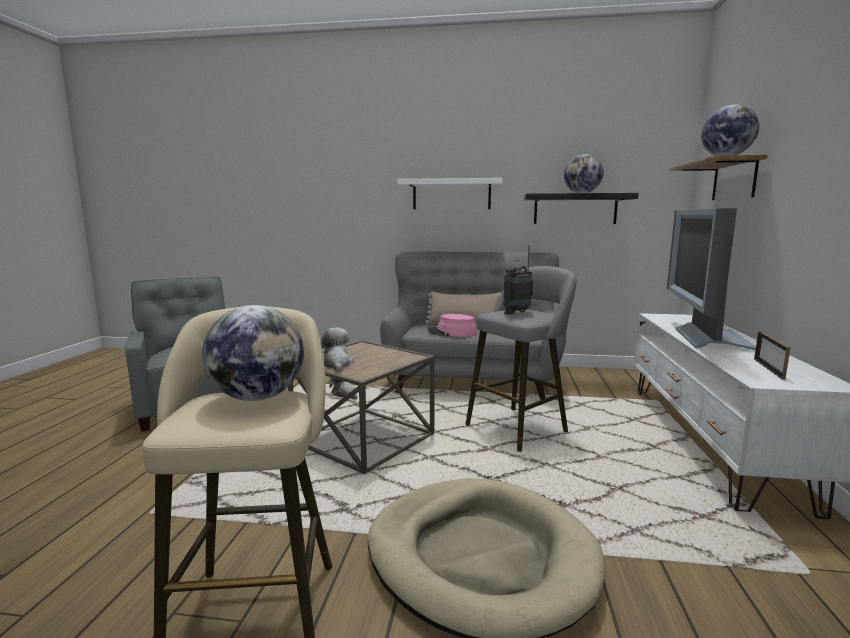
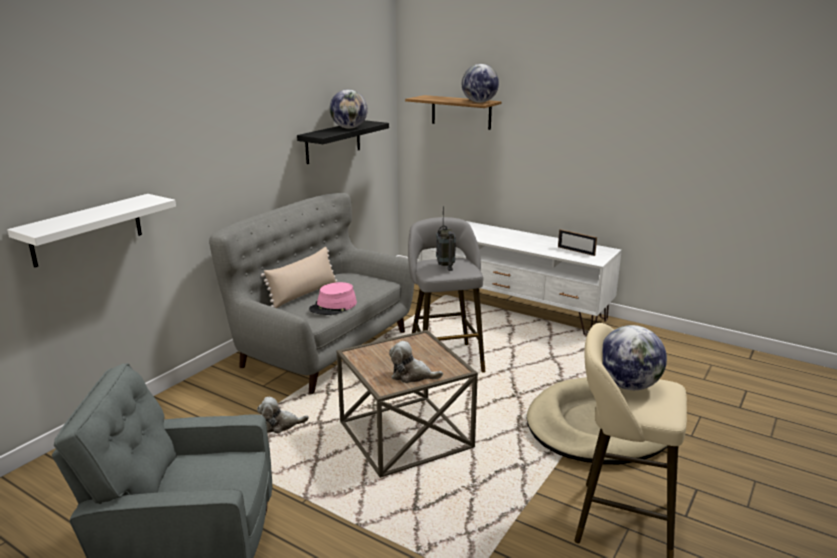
camera: 65 degrees left, 10 degrees up
white shelf [397,178,503,209] -> white shelf moved to [7,194,176,268]
television [667,208,756,350] -> none

